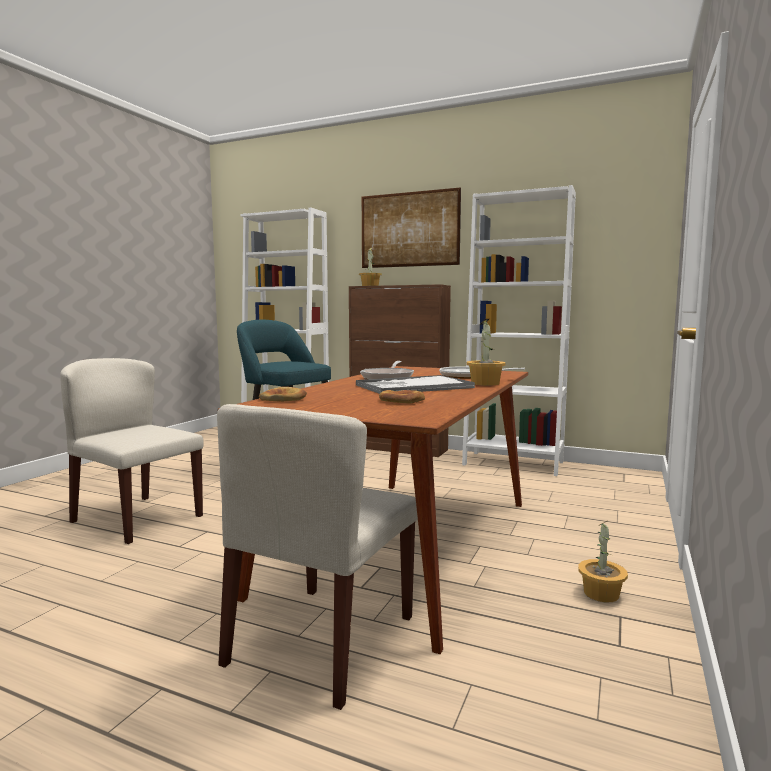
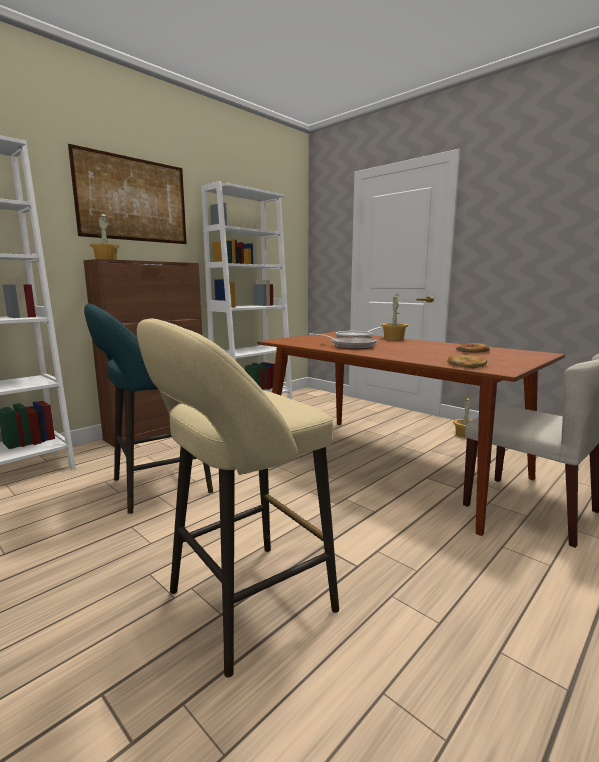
camera: 70 degrees left, 5 degrees up
beige chair [60,358,204,544] -> beige stool [137,319,339,677]
tray [356,375,475,394] -> none

